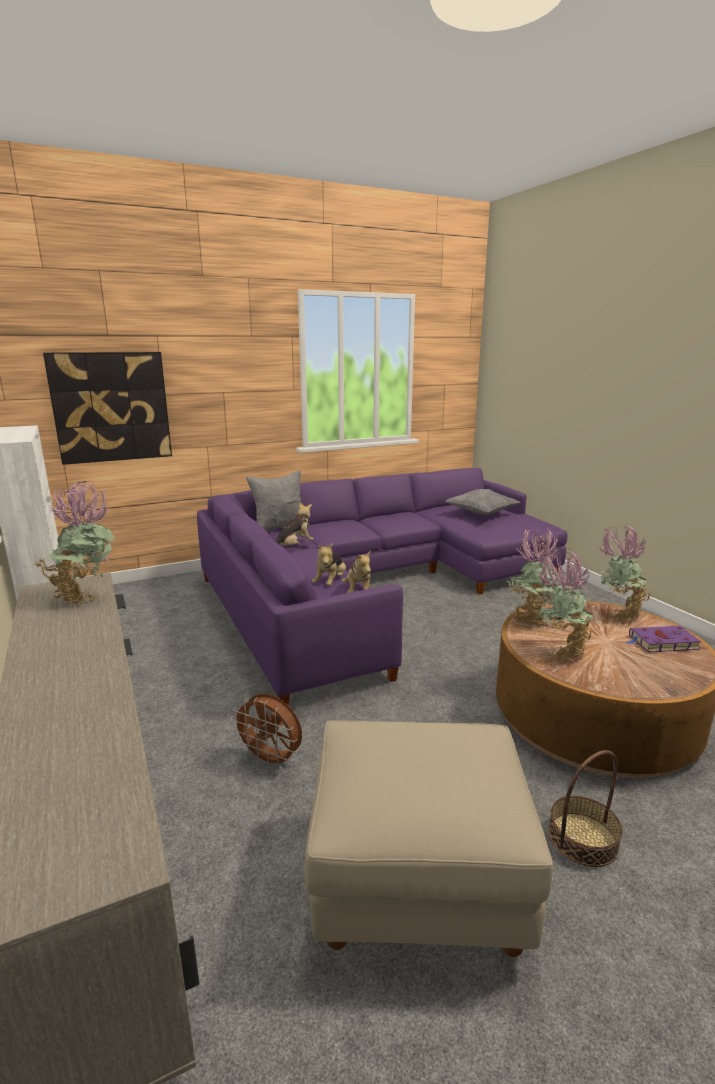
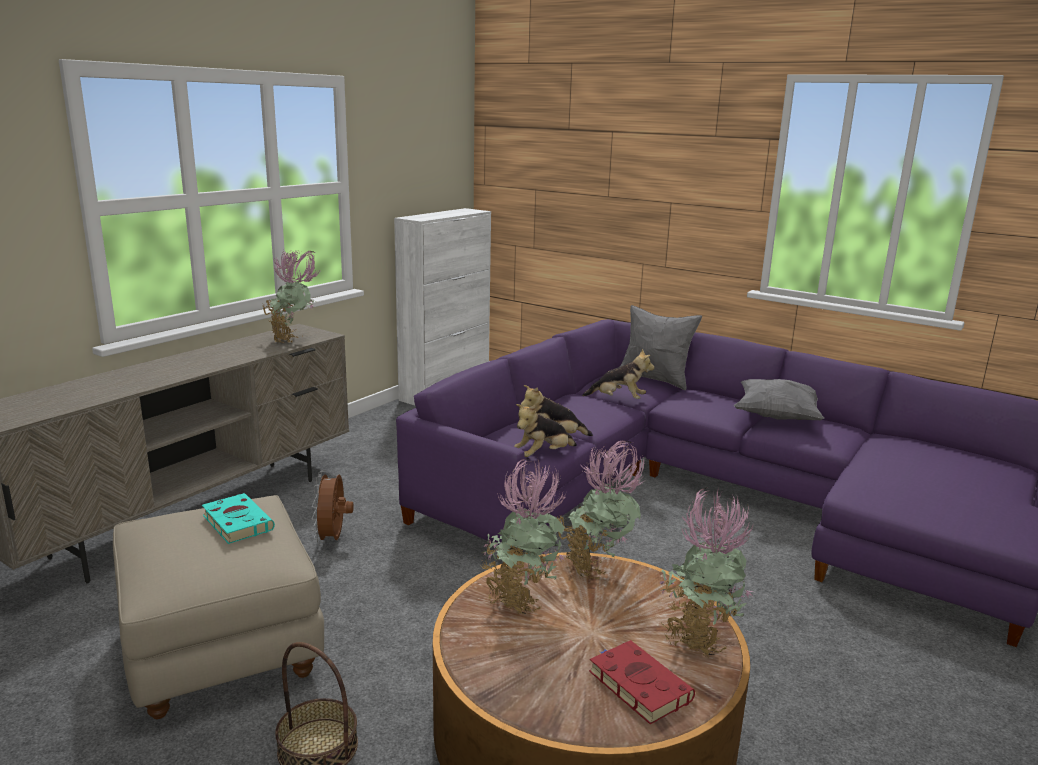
camera: 60 degrees right, 0 degrees up
picture [43,352,172,465] -> none
grey pillow [445,489,521,515] -> grey pillow moved to [734,379,824,420]
purple book [626,626,701,652] -> red book [589,640,695,724]
none -> turquoise book [202,493,275,544]

